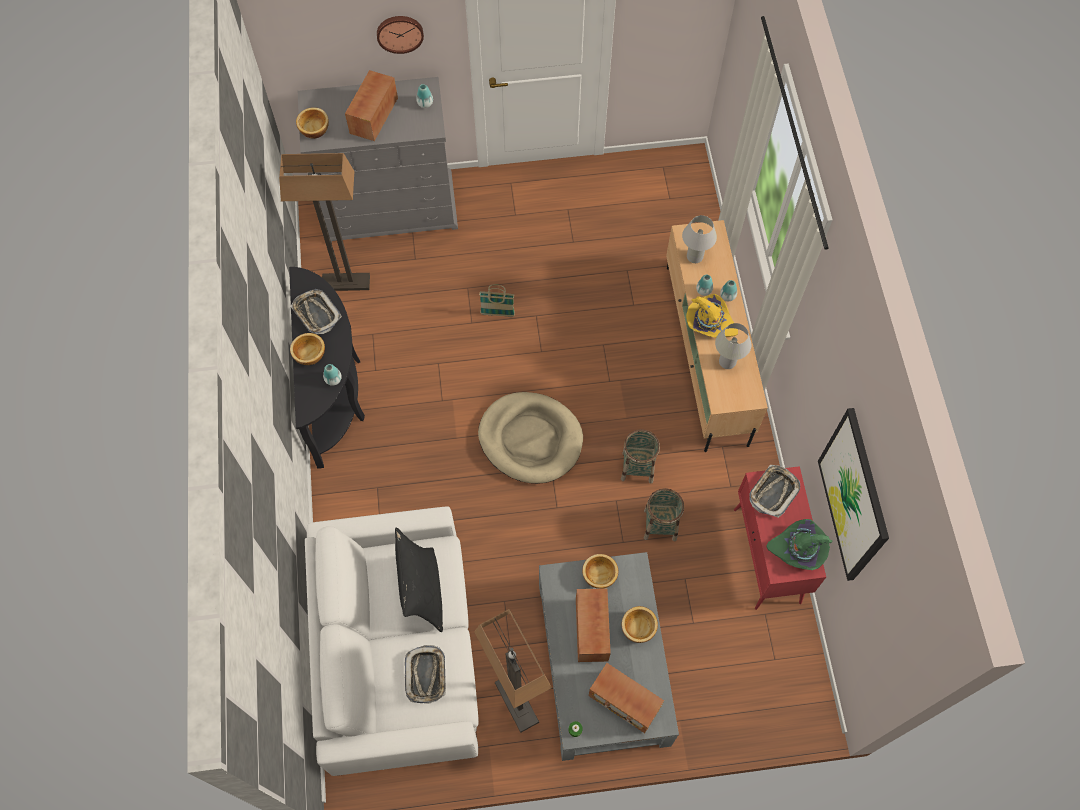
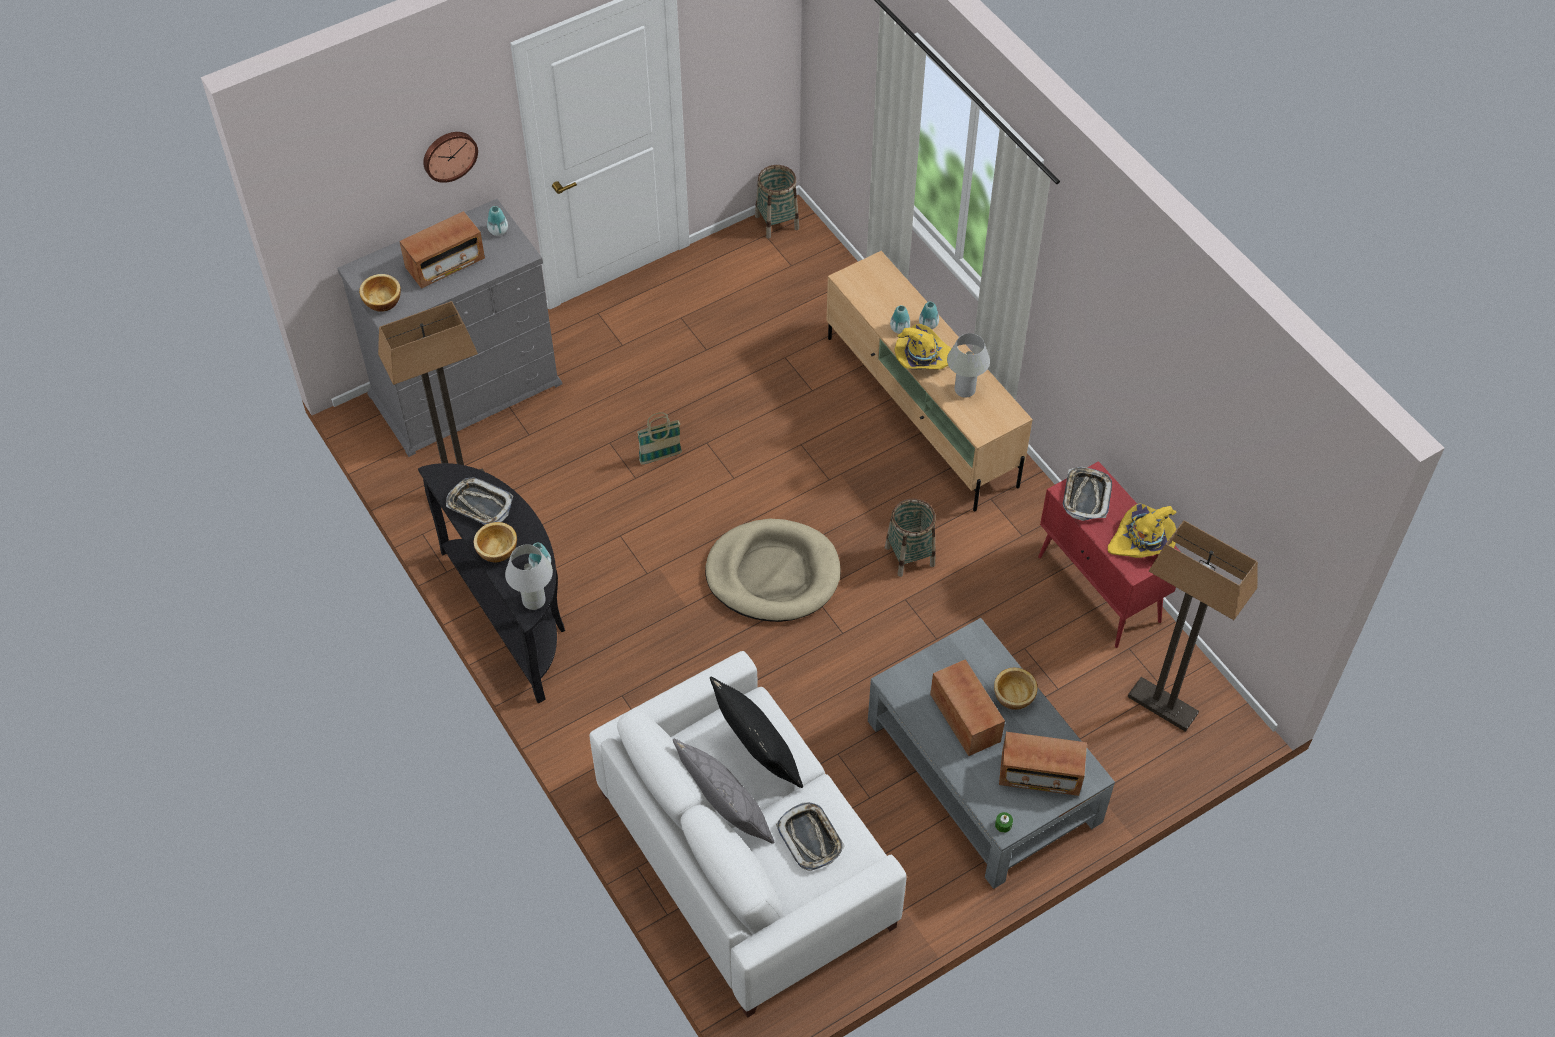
camera: 25 degrees left, 10 degrees down
radio [345,70,398,141] -> radio turned 120 degrees counterclockwise [399,211,485,289]
floor lamp [474,609,552,733] -> floor lamp moved to [1128,520,1258,732]
bowl [582,554,618,589] -> none
basket [644,488,684,542] -> basket moved to [755,165,799,239]
white table lamp [682,215,717,263] -> white table lamp moved to [505,544,553,610]
green hat [766,519,833,570] -> yellow hat [1108,503,1177,558]
picture [818,408,889,581] -> none
none -> grey pillow [673,739,774,844]

